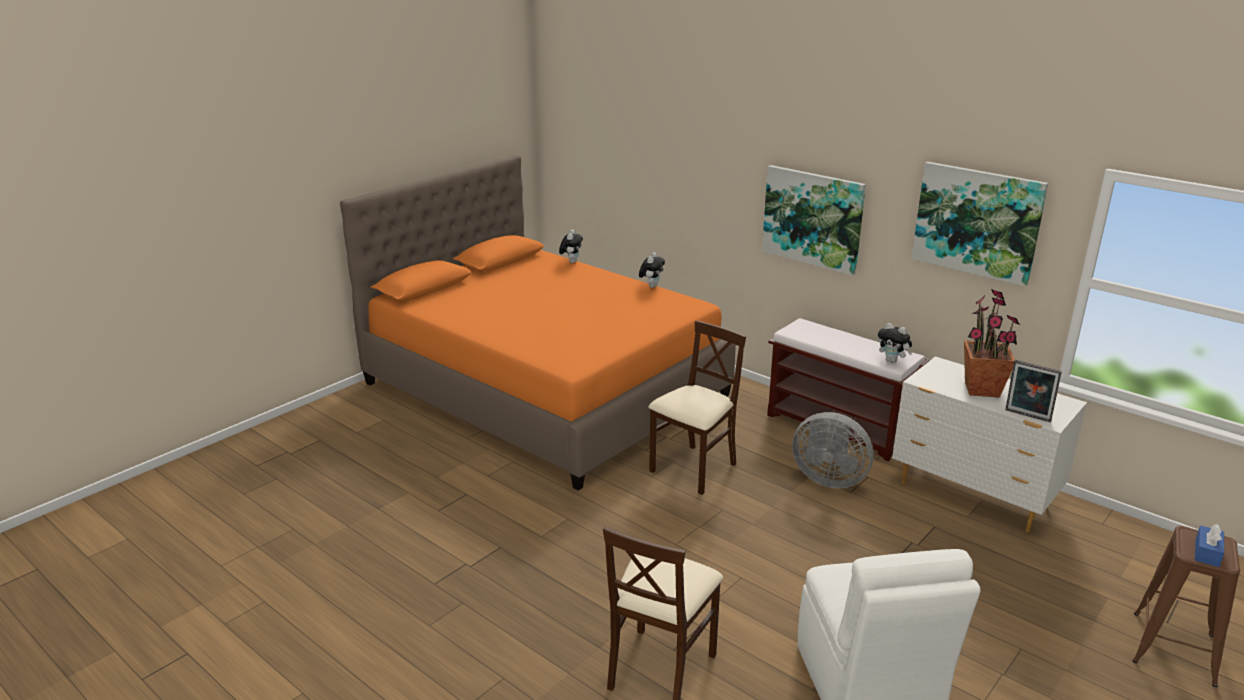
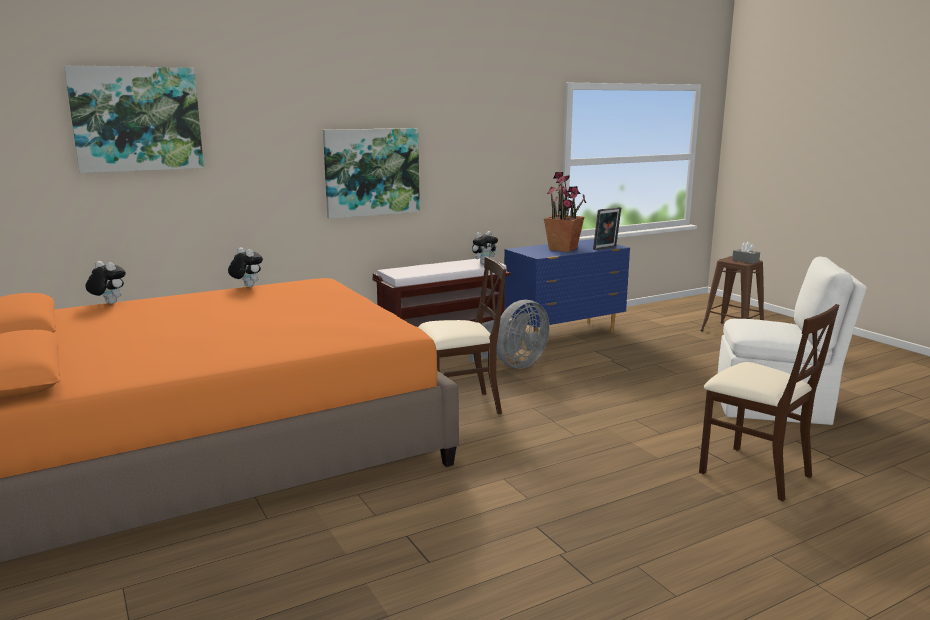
camera: 70 degrees left, 10 degrees down
beige chair [648,321,746,495] -> beige chair turned 105 degrees clockwise [418,257,506,414]
white dresser [892,356,1087,532] -> blue dresser [504,239,630,334]
picture [911,162,1048,286] -> picture moved to [64,65,204,173]
blue tissue box [1195,523,1224,567] -> grey tissue box [732,242,760,264]

